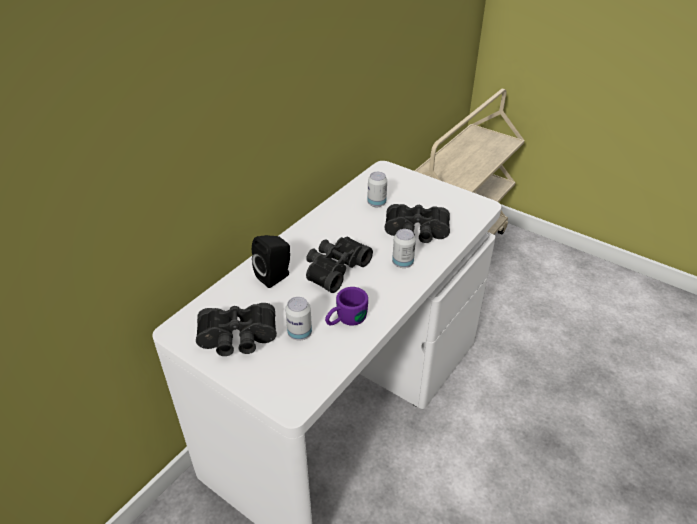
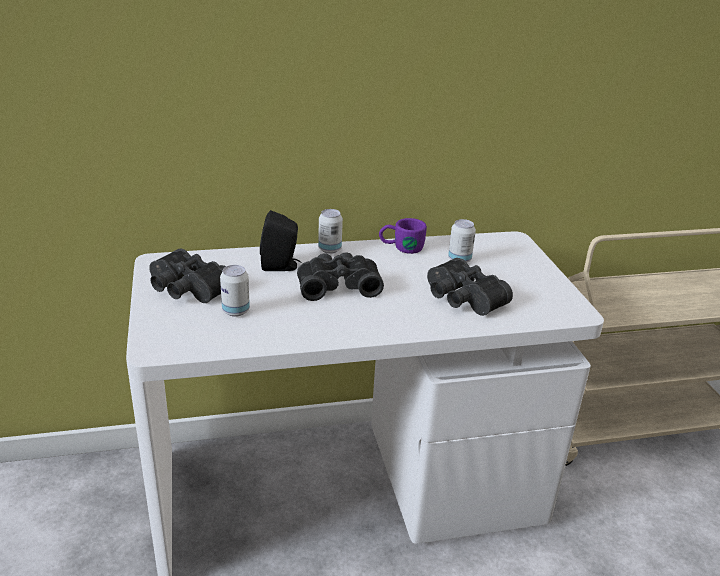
camera: 40 degrees right, 10 degrees down
purple mug [325,287,368,326] -> purple mug moved to [379,218,427,254]
can [392,229,416,268] -> can moved to [318,209,343,254]

